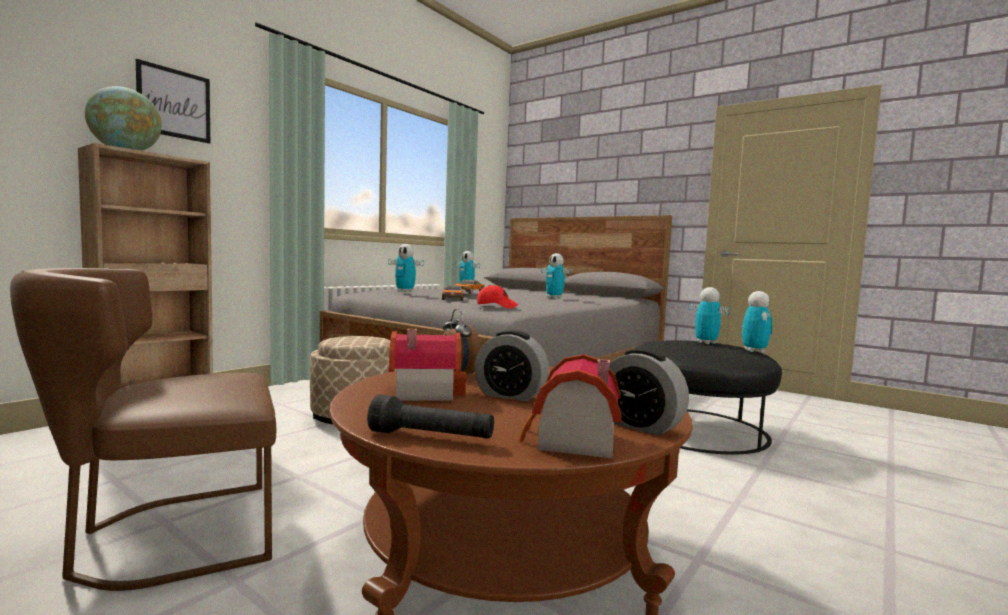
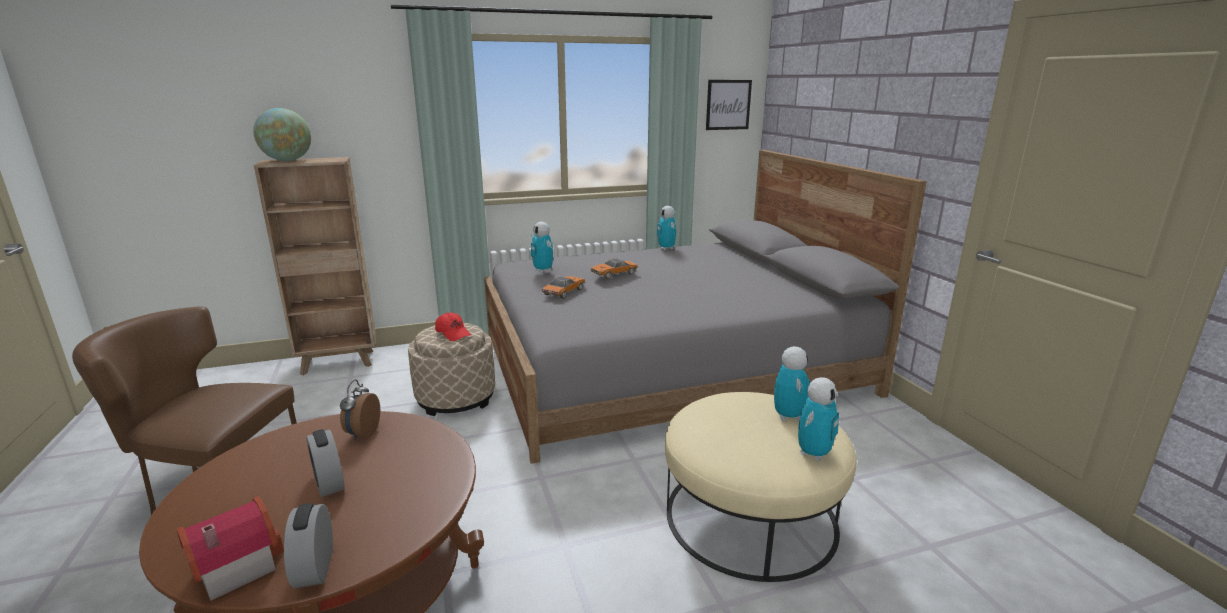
camera: 35 degrees right, 15 degrees up
picture [136,59,210,144] -> picture moved to [706,80,752,130]
black flashlight [367,394,494,439] -> none
toy house [389,329,466,401] -> none
red cap [477,285,518,309] -> red cap moved to [435,312,471,341]
toy robot [541,253,572,299] -> none
black ottoman [634,340,782,455] -> beige ottoman [665,392,857,582]

